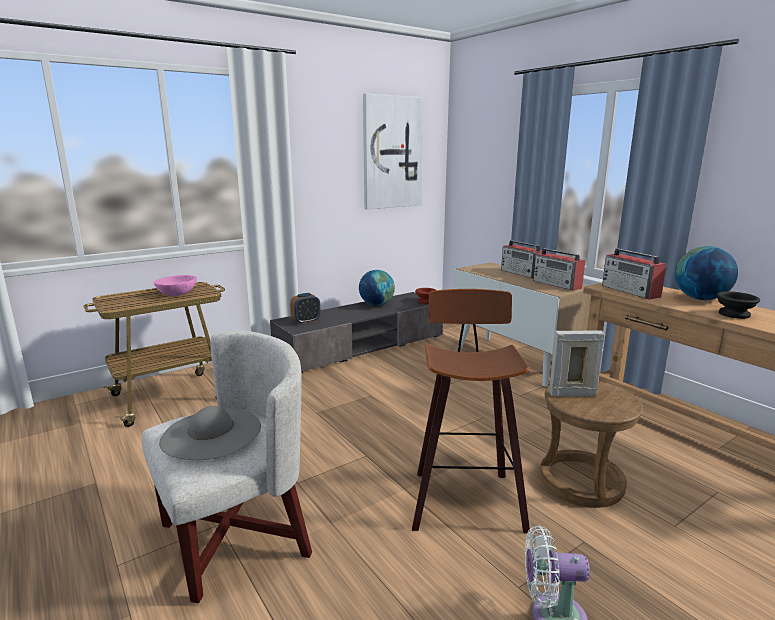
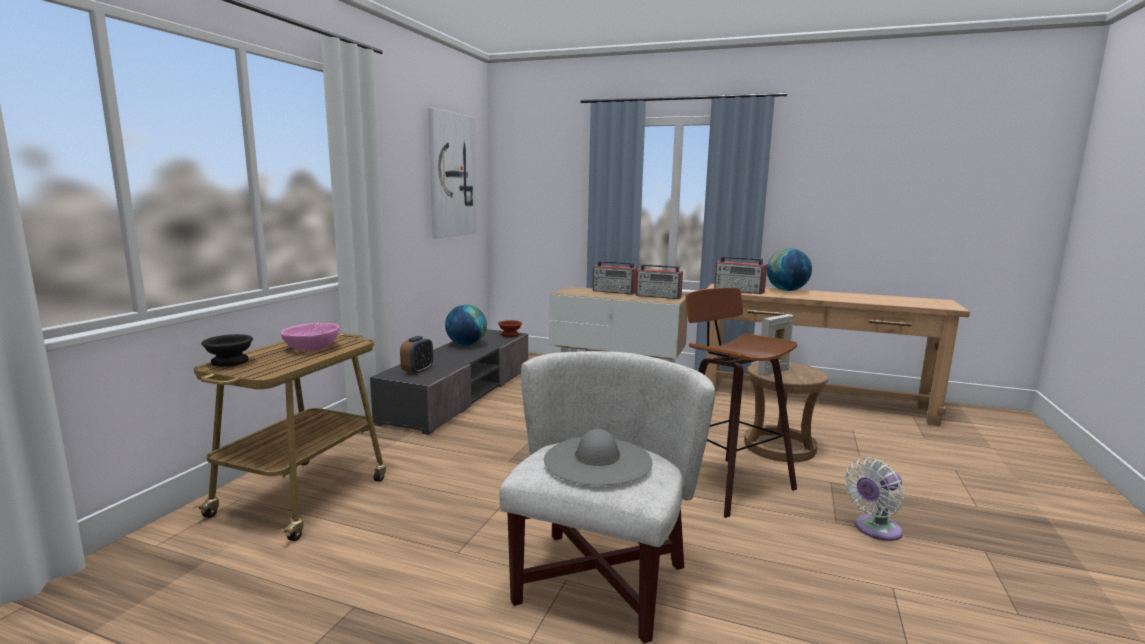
camera: 35 degrees left, 5 degrees down
black bowl [716,291,760,319] -> black bowl moved to [201,334,253,367]

